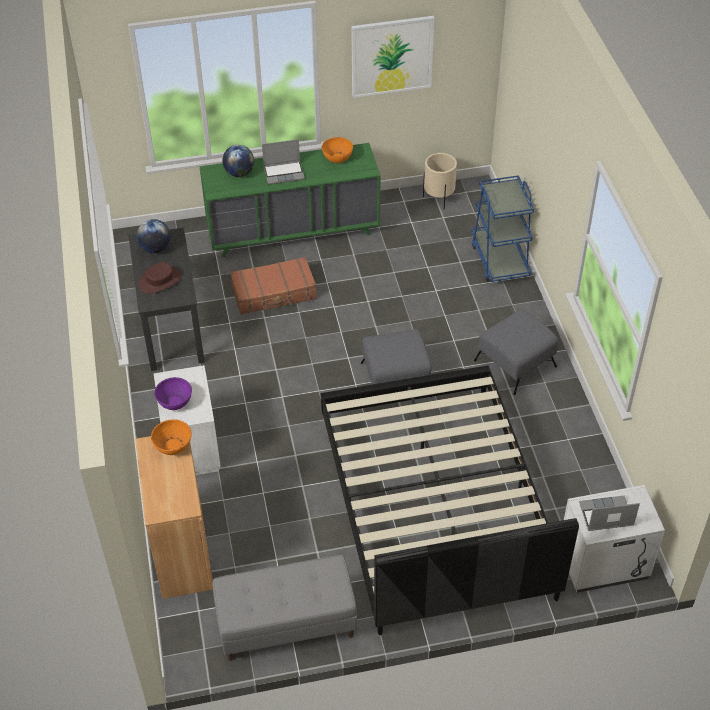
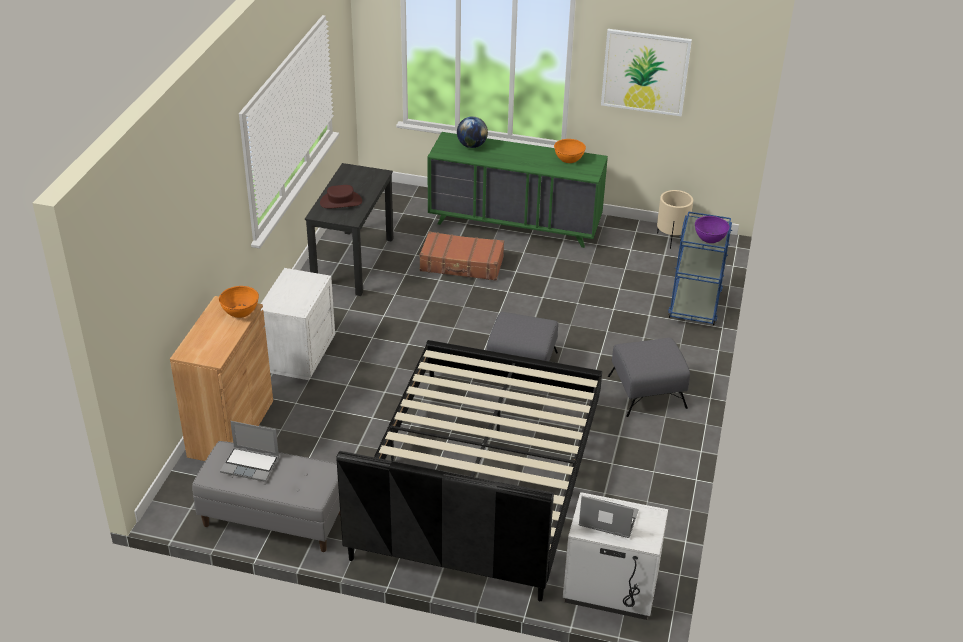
camera: 25 degrees right, 10 degrees down
globe [137,219,171,253] -> none
purple bowl [154,377,192,410] -> purple bowl moved to [695,216,730,243]
laptop [262,139,305,185] -> laptop moved to [220,421,279,482]

